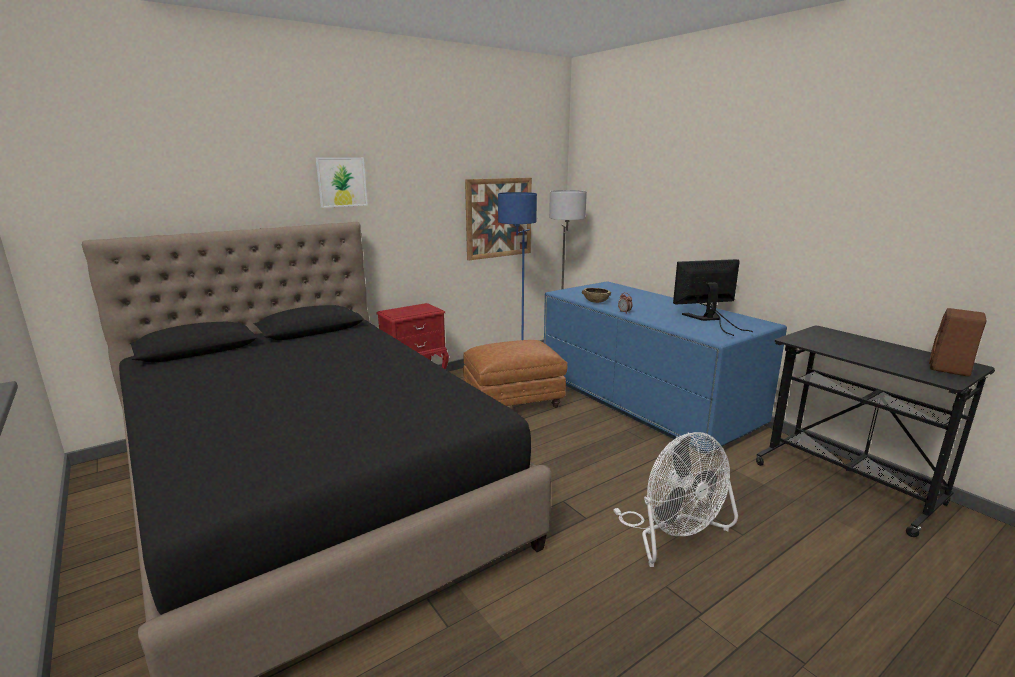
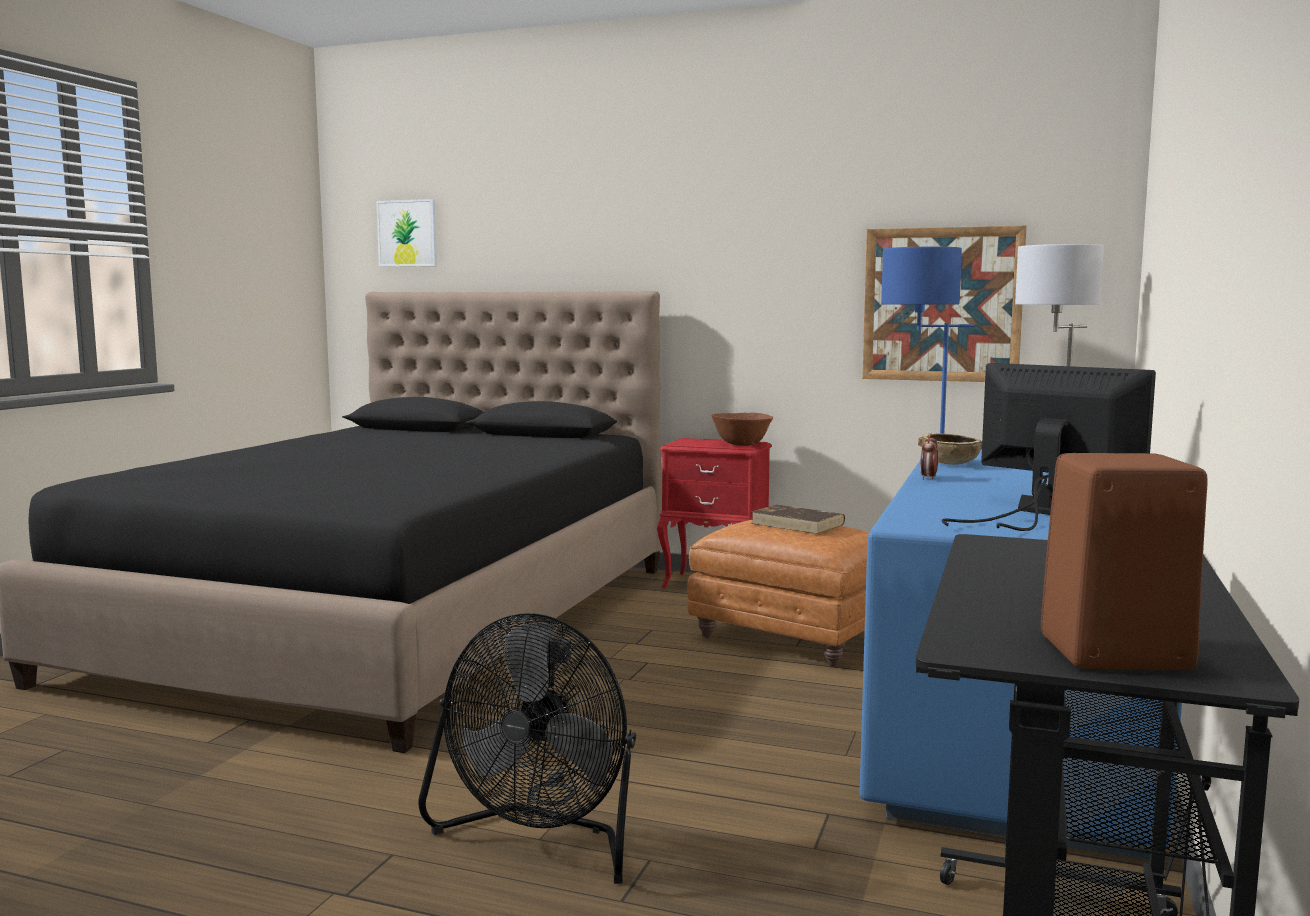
camera: 55 degrees right, 10 degrees down
picture [316,157,368,208] -> picture moved to [376,199,437,267]
white fan [614,432,738,567] -> black fan [418,613,636,884]
none -> brown bowl [711,412,773,446]
none -> brown book [751,504,845,534]

